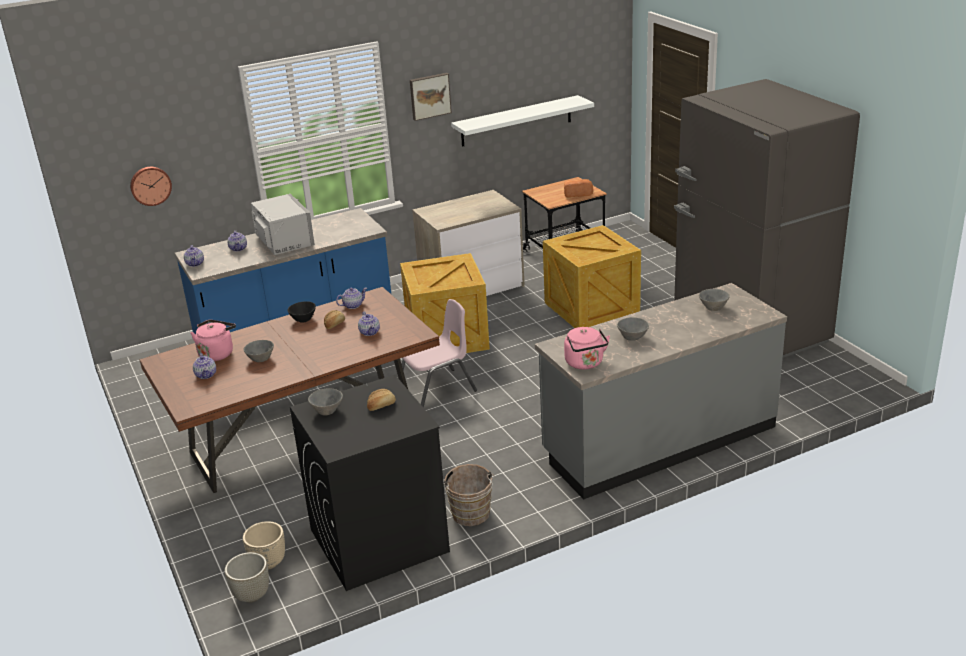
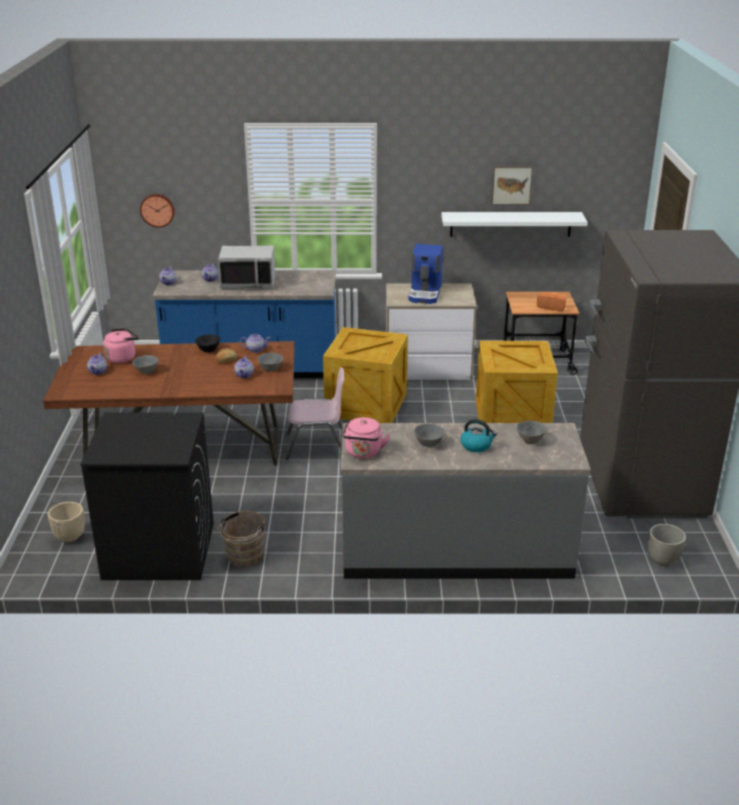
camera: 25 degrees right, 0 degrees up
grey planter [225,552,269,603] -> grey planter moved to [648,524,686,566]
grey microwave [251,194,315,255] -> grey microwave turned 90 degrees clockwise [218,246,275,289]
grey bowl [308,388,343,415] -> grey bowl moved to [258,353,283,372]
bread [367,389,396,411] -> none
picture [410,73,452,121] -> picture moved to [491,166,533,205]
none -> coffee machine [408,244,443,304]
none -> kettle [461,419,497,452]

